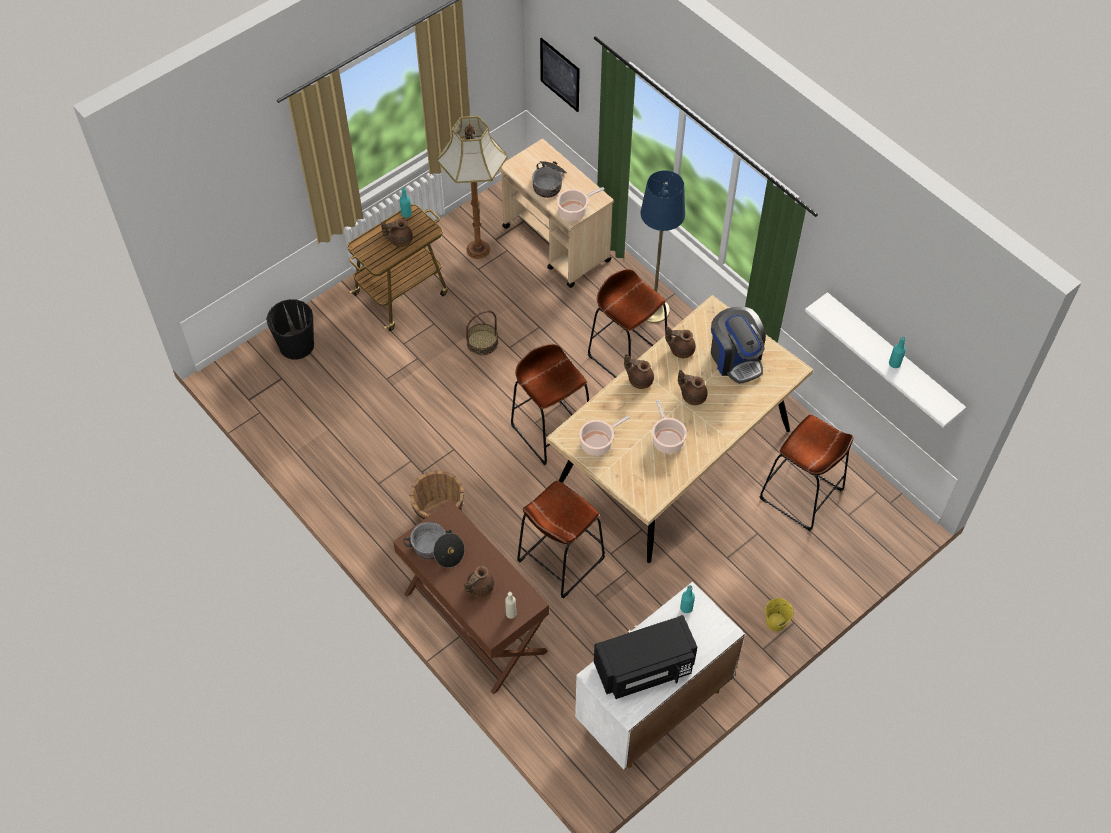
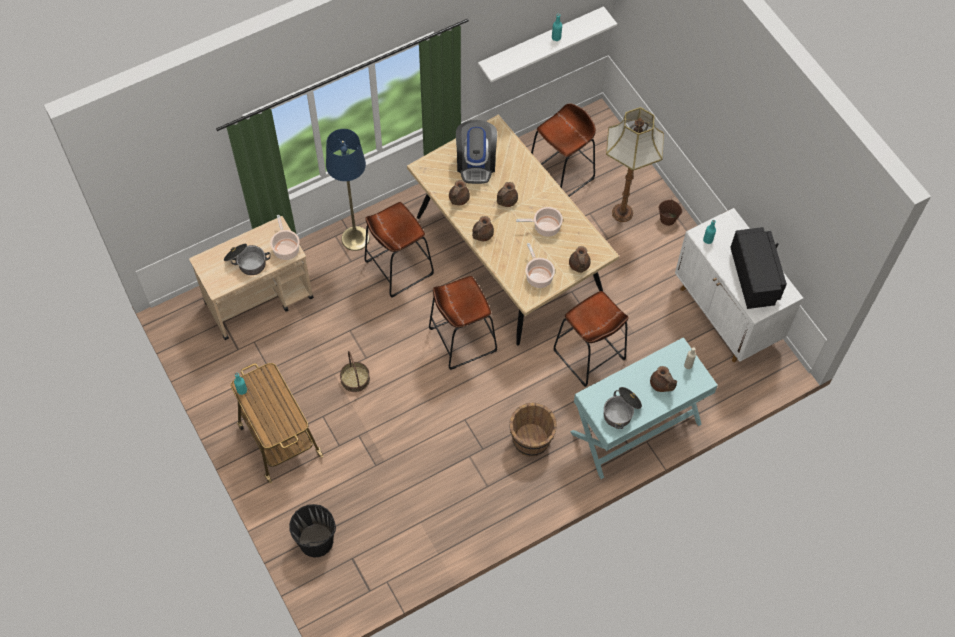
camera: 80 degrees left, 5 degrees up
brown teapot [381,219,413,247] -> brown teapot moved to [569,246,591,273]
brown console table [393,500,549,695] -> turquoise console table [570,337,718,479]
floor lamp [437,116,508,259] -> floor lamp moved to [606,107,664,222]
picture [540,38,580,112] -> none
coffee machine [711,307,766,384] -> coffee machine turned 105 degrees clockwise [456,120,497,184]
yellow bucket [765,598,793,631] -> brown bucket [659,200,682,226]

